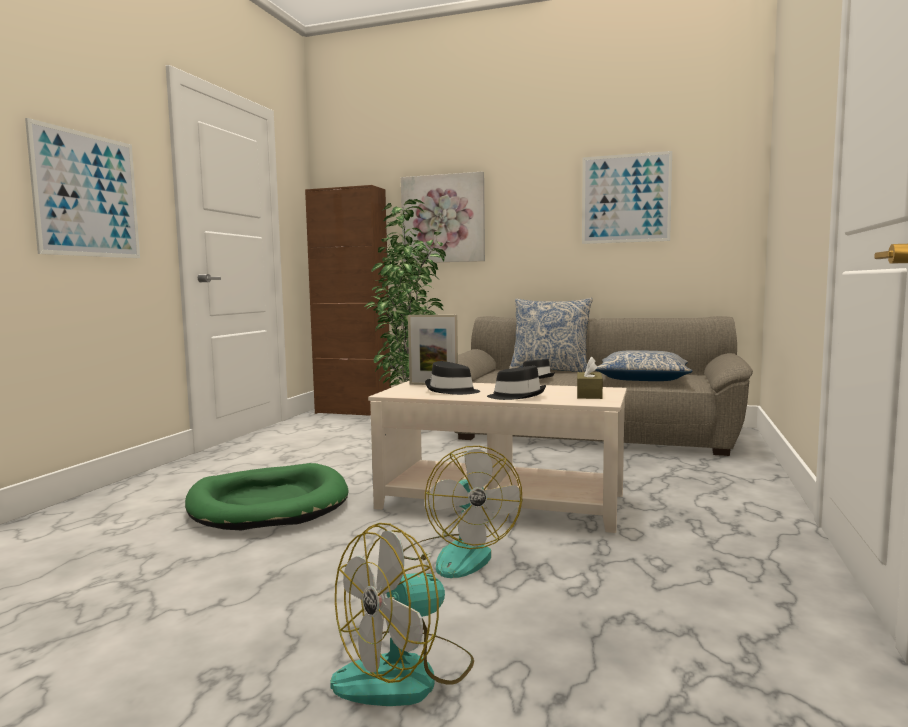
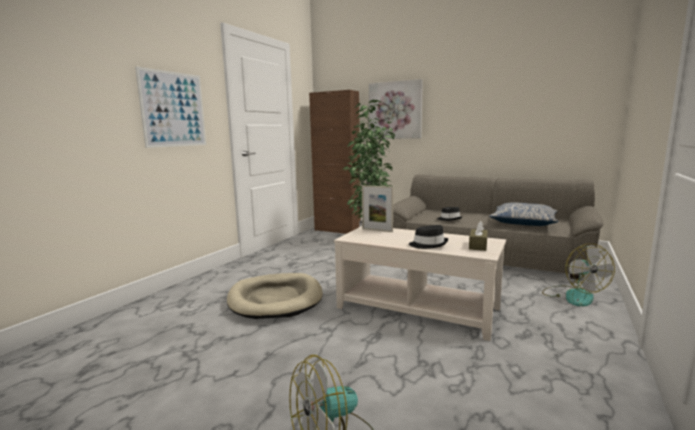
camera: 10 degrees right, 5 degrees up
green dog bed [185,463,349,530] -> beige dog bed [227,273,323,319]
fan [403,446,522,578] -> fan moved to [542,244,615,306]
black hat [425,361,480,395] -> none
pillow [509,298,593,372] -> none
picture [582,151,672,244] -> none

